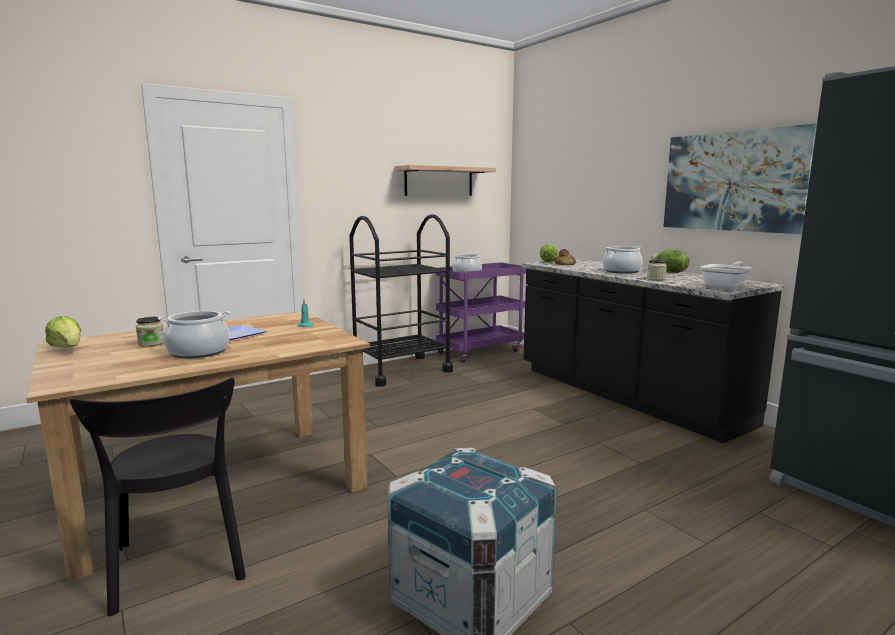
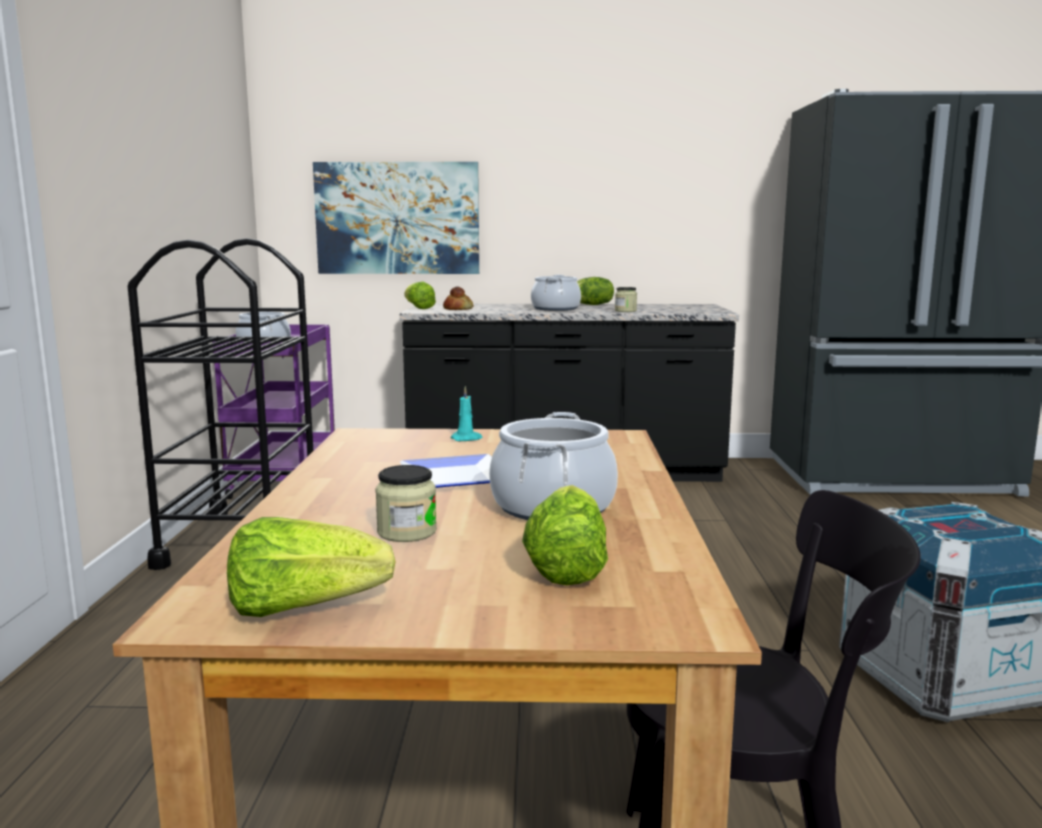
camera: 55 degrees left, 0 degrees up
shelf [395,165,496,196] -> none
picture [663,124,817,234] -> picture moved to [313,162,479,274]
frying pan [700,262,752,289] -> none
none -> lettuce [522,485,608,585]

